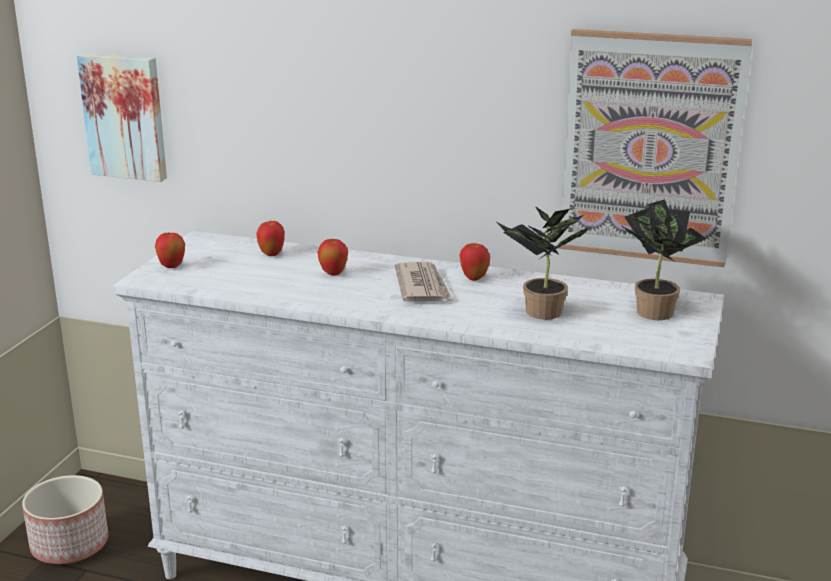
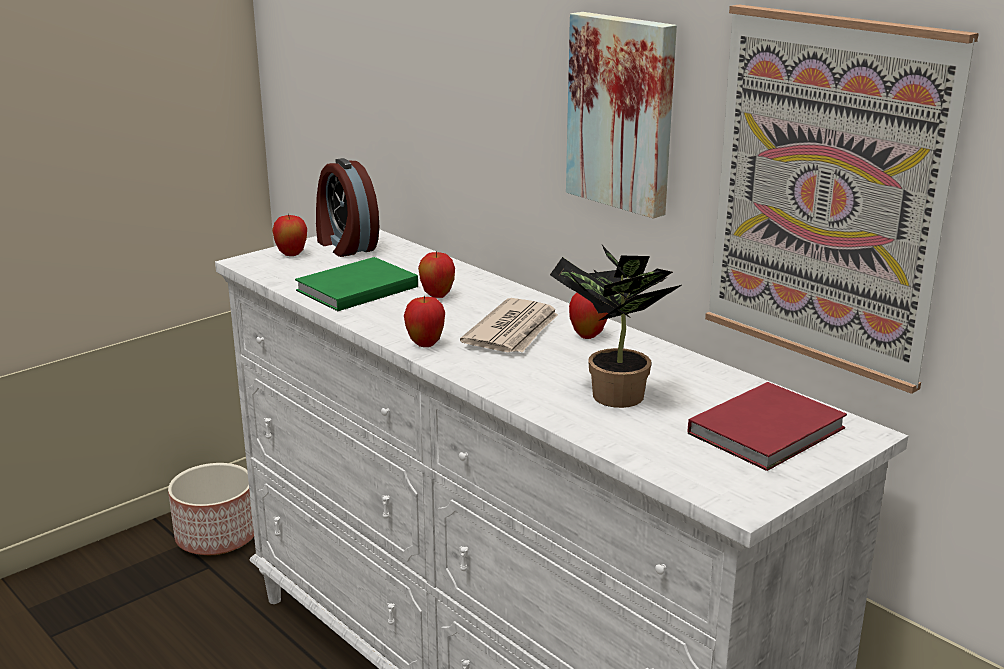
camera: 30 degrees right, 0 degrees up
picture [77,53,167,182] -> picture moved to [566,12,677,219]
apple [256,220,285,256] -> apple moved to [404,295,445,347]
potted plant [620,199,707,320] -> red book [688,382,847,471]
none -> green book [295,257,418,311]
none -> alarm clock [316,158,379,257]

